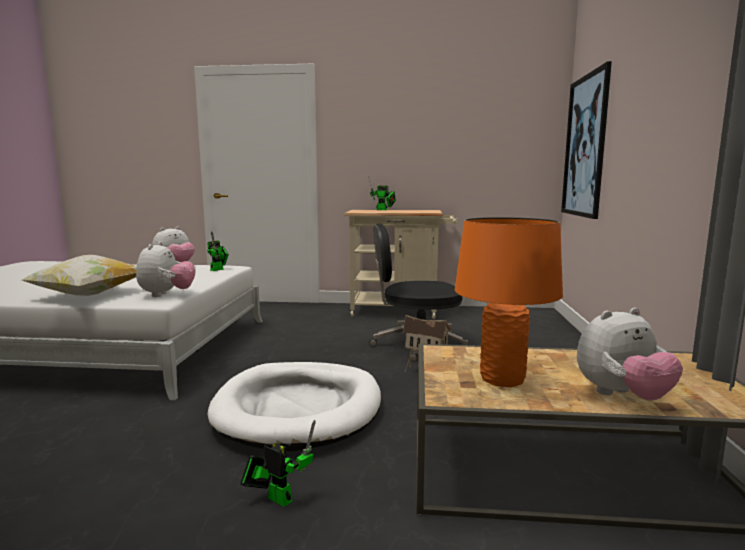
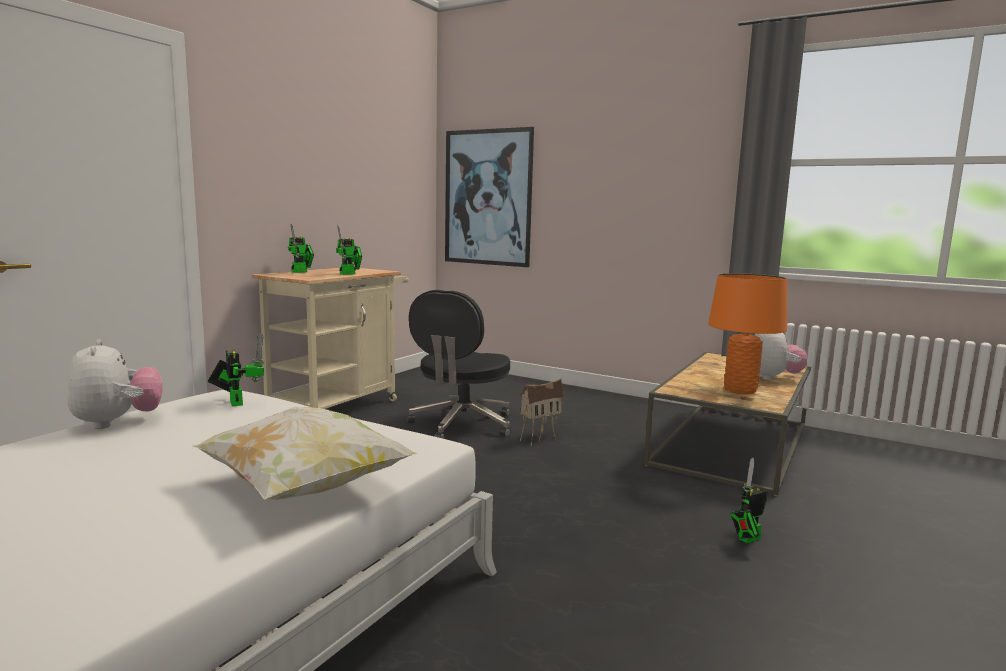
camera: 65 degrees left, 0 degrees up
plush toy [136,242,195,297] -> none
white dog bed [208,362,381,451] -> none
none -> toy robot [336,225,362,275]

